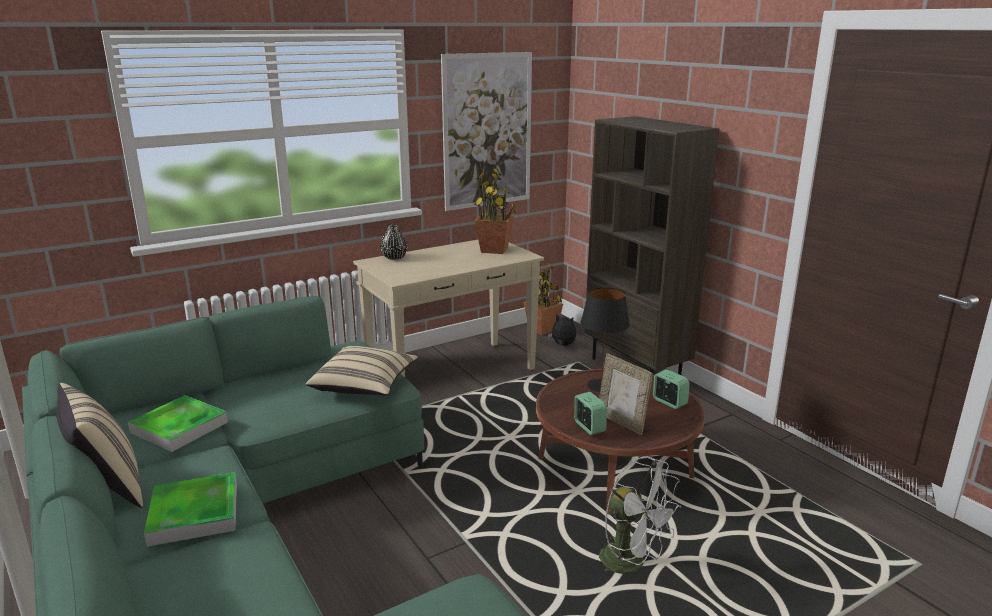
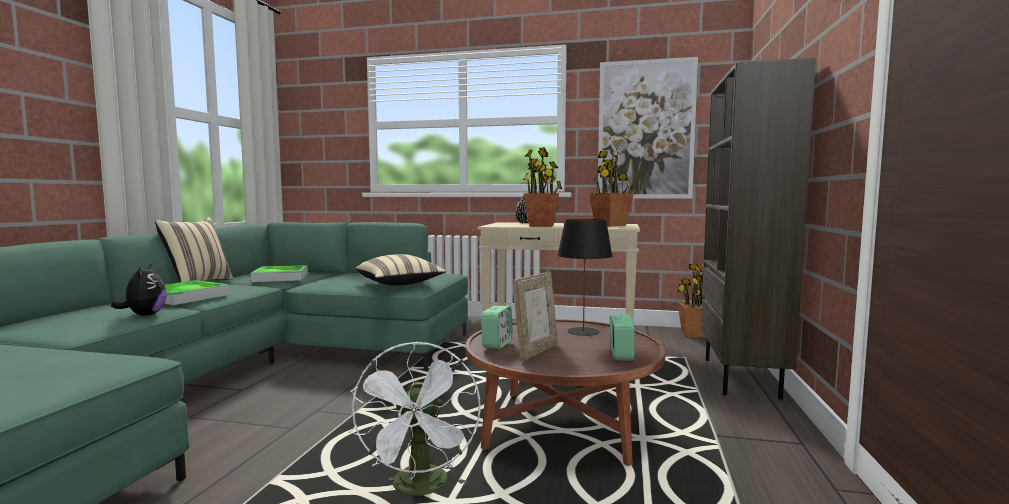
camera: 45 degrees right, 15 degrees down
plush toy [548,314,576,346] -> plush toy moved to [111,264,167,316]
picture frame [599,353,653,435] -> picture frame turned 150 degrees counterclockwise [512,272,558,361]
none -> potted plant [523,147,562,227]

